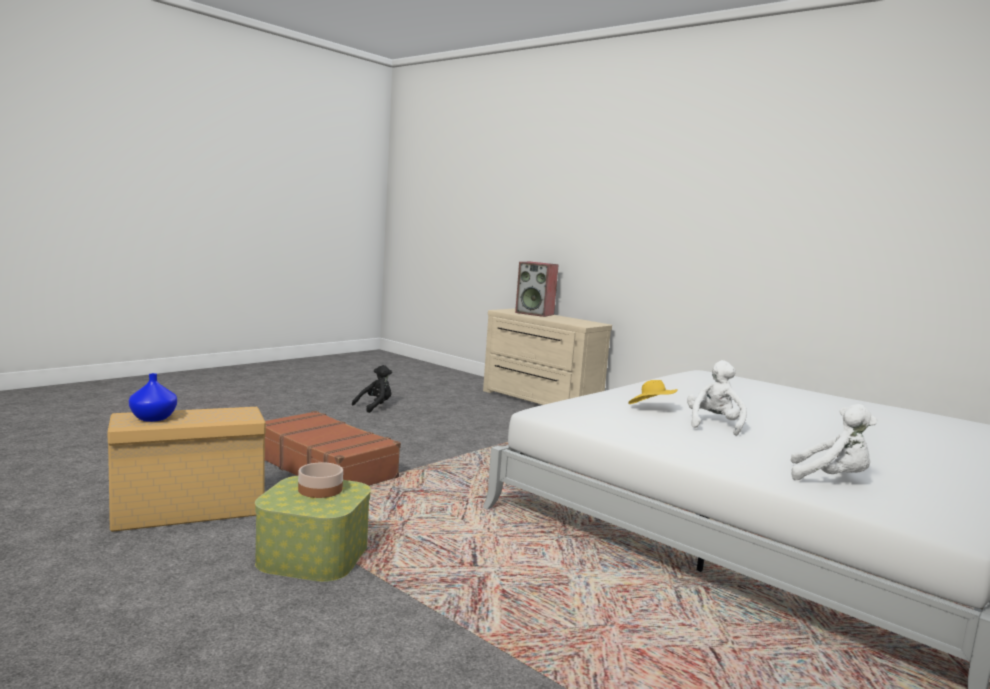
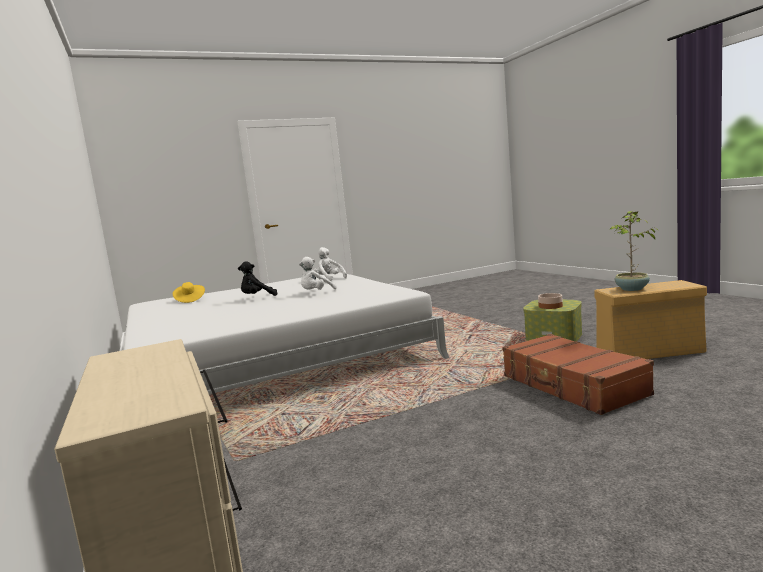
camera: 155 degrees left, 0 degrees up
blue vase [129,373,177,422] -> none
black plush toy [352,365,392,413] -> black plush toy moved to [238,261,278,296]
speaker [515,262,559,317] -> none
yellow hat [628,380,678,404] -> yellow hat moved to [173,282,205,303]
none -> potted plant [610,211,659,291]

